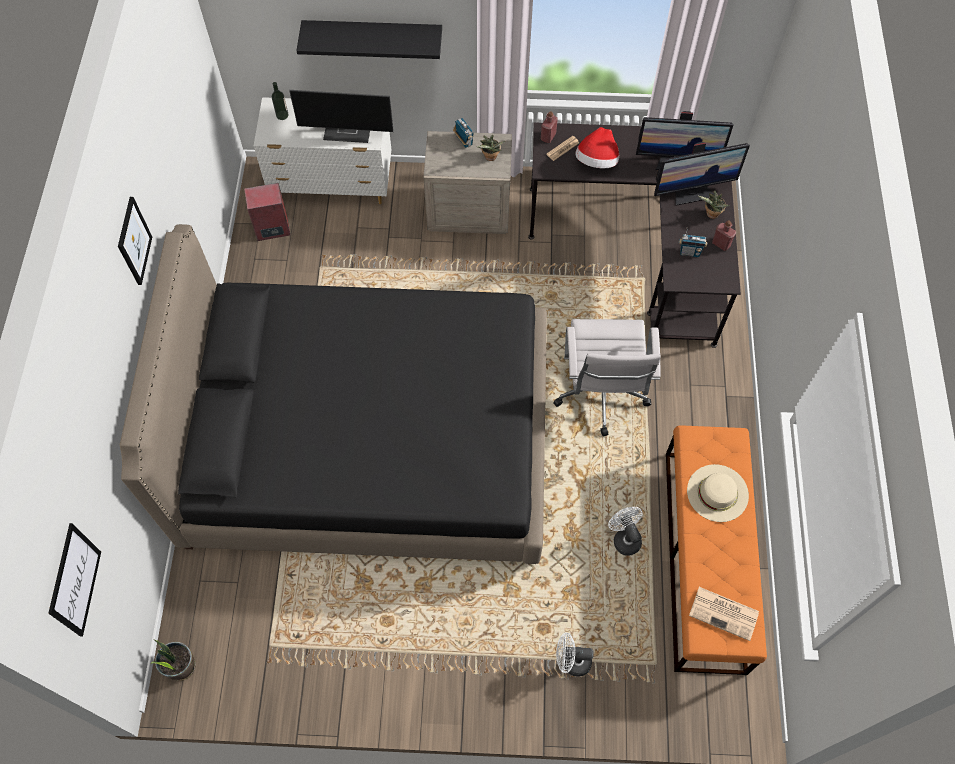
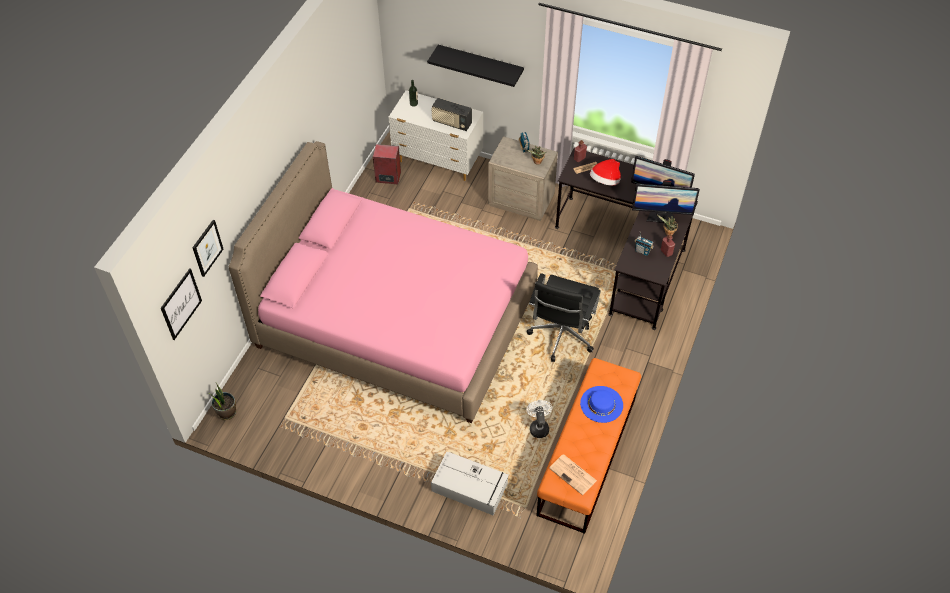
camera: 20 degrees right, 10 degrees down
picture [118,197,152,285] -> picture moved to [192,220,223,277]
black bed [120,224,547,564] -> pink bed [228,141,538,423]
monitor [289,90,394,143] -> radio [432,98,472,131]
white office chair [553,319,661,437] -> black office chair [527,273,601,362]
white fan [556,633,594,677] -> grey storage box [431,452,509,515]
beige hat [687,464,749,522] -> blue hat [580,386,623,423]

